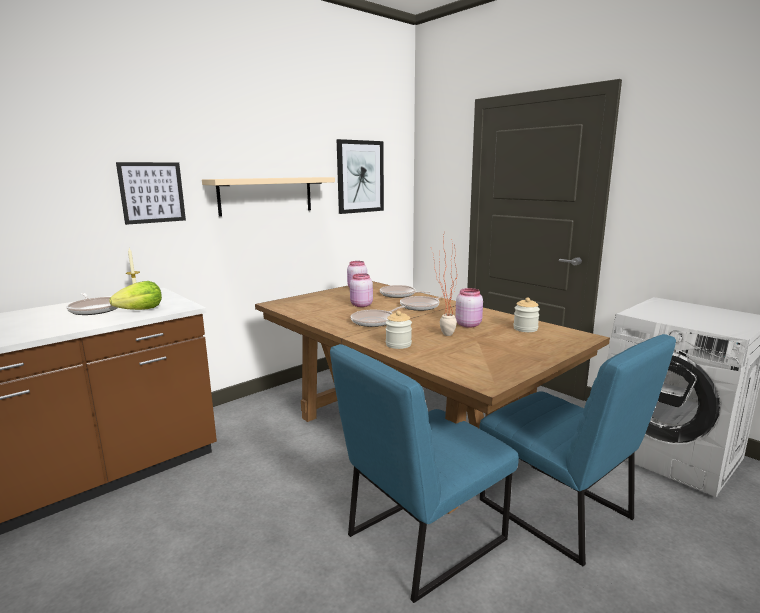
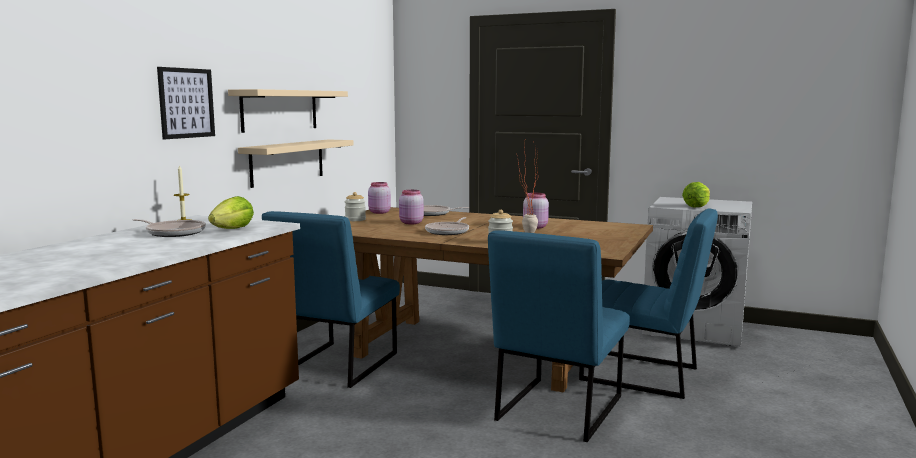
camera: 25 degrees left, 5 degrees down
picture [337,139,384,214] -> none
frying pan [400,294,451,311] -> none
jar [513,298,540,332] -> jar moved to [345,192,366,221]
none -> beige shelf [238,140,353,188]
none -> blue chair [262,211,400,388]
none -> lettuce [682,182,710,207]

